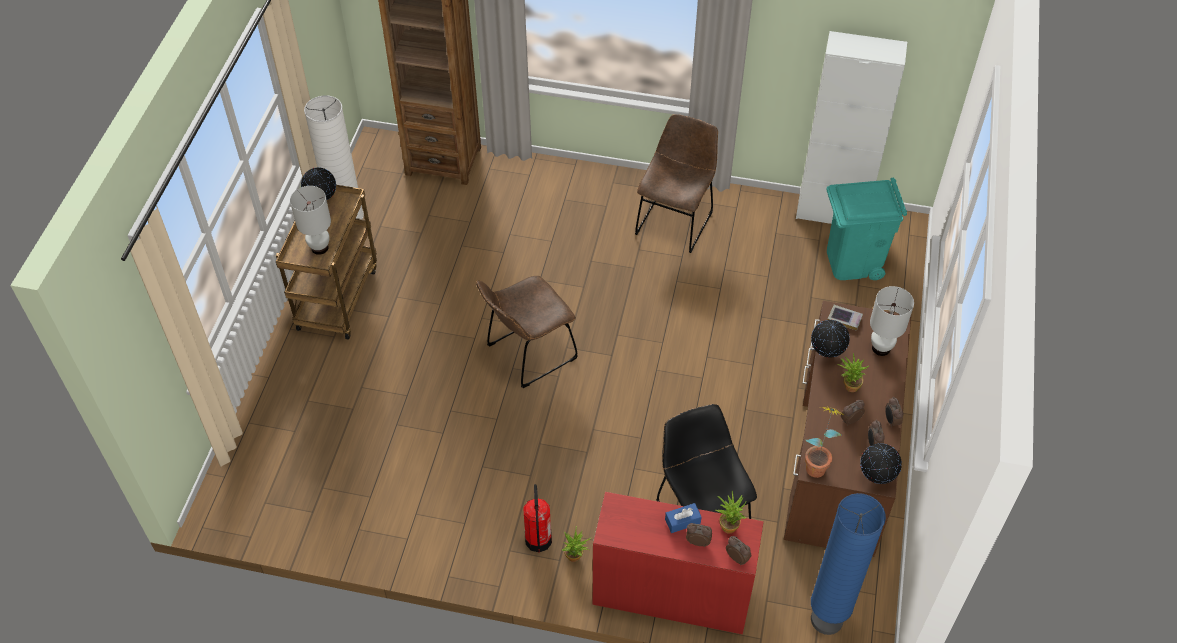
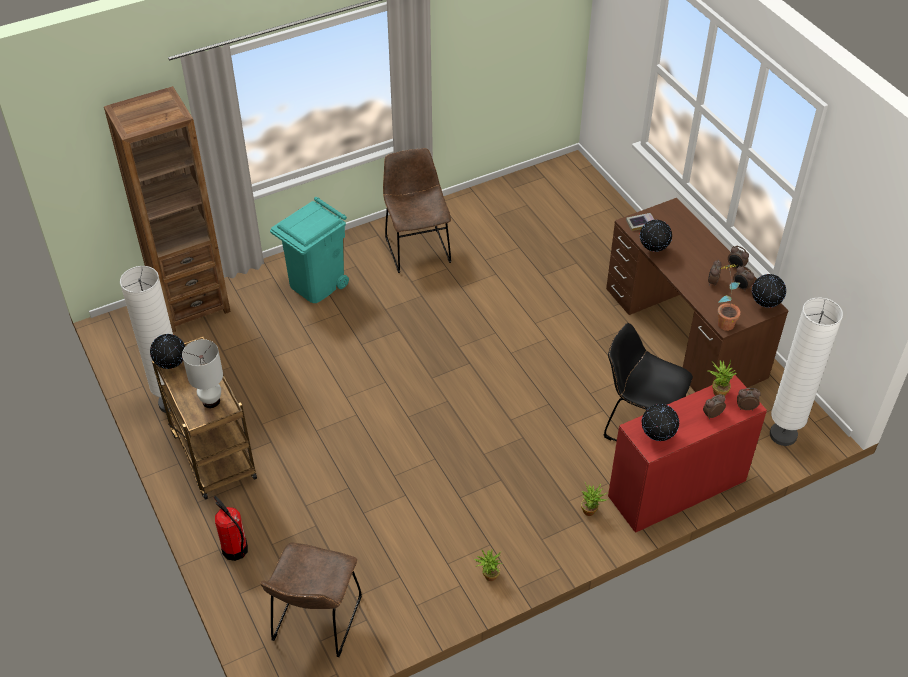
camera: 40 degrees left, 5 degrees down
brown chair [476,276,578,388] -> brown chair moved to [260,542,362,657]
fire extinguisher [523,484,552,553] -> fire extinguisher moved to [214,496,248,561]
blue tissue box [665,503,702,533] -> none
white cabinet [796,31,907,224] -> none
blue floor lamp [811,493,886,635] -> white floor lamp [770,297,843,446]
turquoise trash can [826,178,907,280] -> turquoise trash can moved to [270,197,349,303]
potted plant [837,353,869,392] -> potted plant moved to [474,549,503,581]
white table lamp [870,286,914,356] -> none
none -> globe [642,404,679,441]

